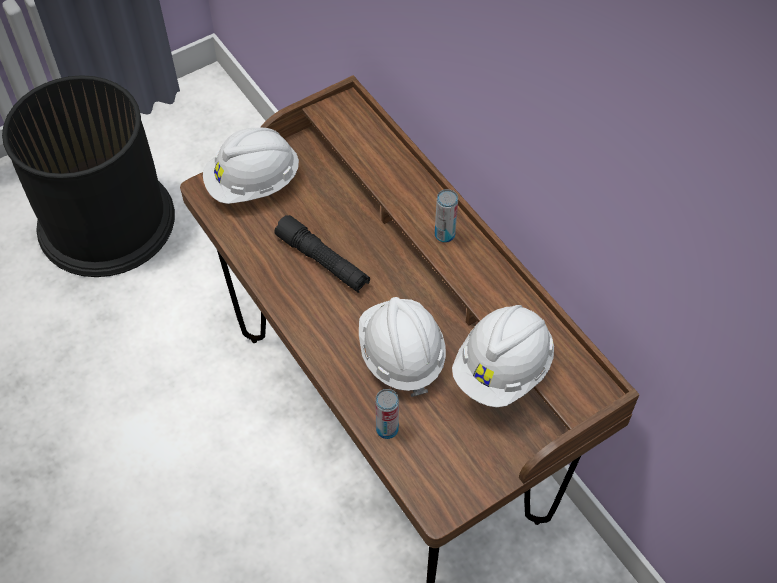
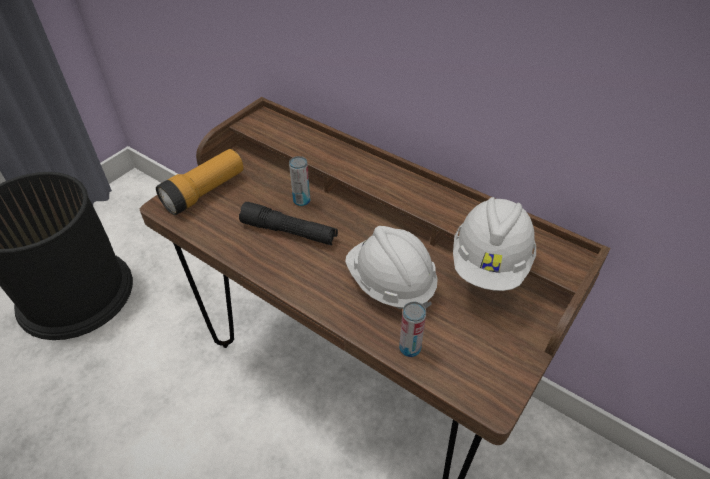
camera: 20 degrees left, 10 degrees down
white hard hat [203,128,299,204] -> flashlight [156,149,244,215]
can [435,189,458,243] -> can moved to [289,156,310,206]

